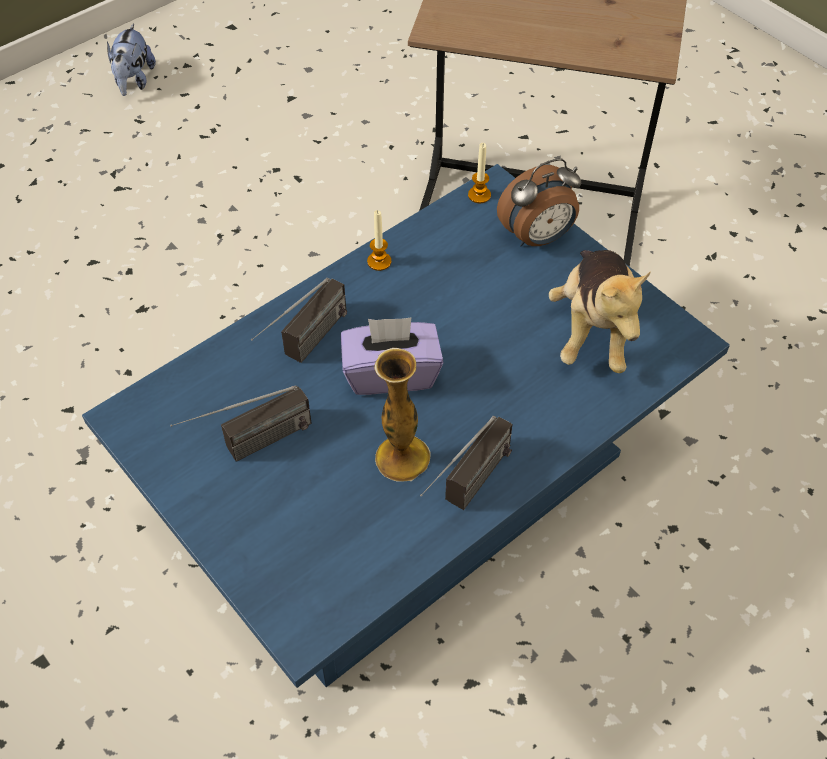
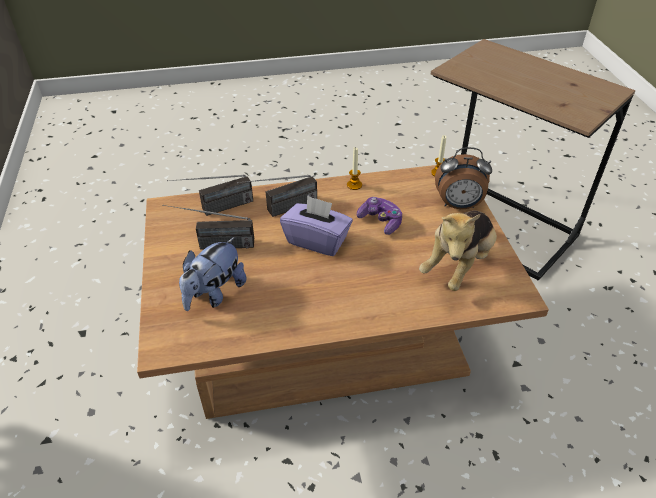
camera: 30 degrees right, 10 degrees down
blue coffee table [82,164,730,688] -> brown coffee table [137,165,549,419]
plush toy [107,23,156,96] -> plush toy moved to [179,237,246,311]
vase [374,348,431,482] -> none
radio [420,415,513,510] -> radio moved to [167,175,253,216]
none -> game controller [357,197,402,235]

